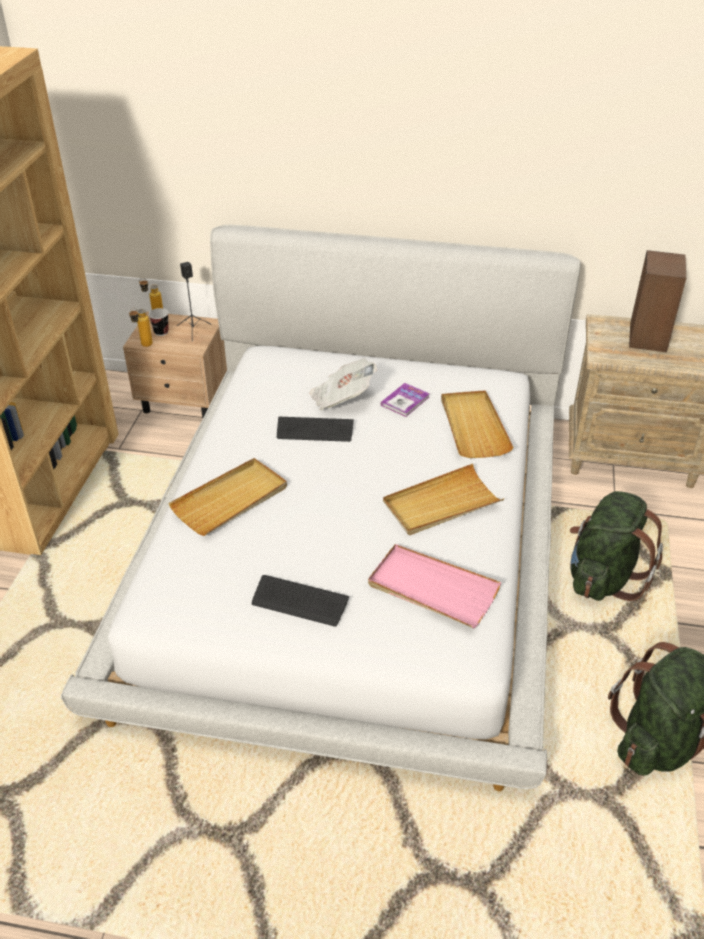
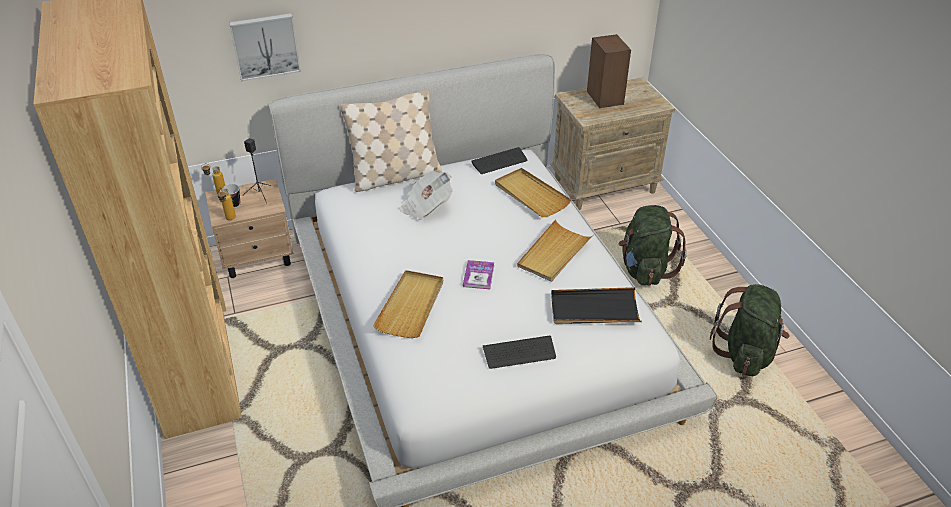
camera: 30 degrees left, 0 degrees up
keyboard [277,417,354,442] -> keyboard moved to [471,147,527,174]
pink tray [368,544,501,628] -> black tray [551,287,642,324]
book [381,383,430,417] -> book moved to [463,260,494,289]
none -> picture [229,13,301,81]
none -> beige pillow [340,90,442,192]

